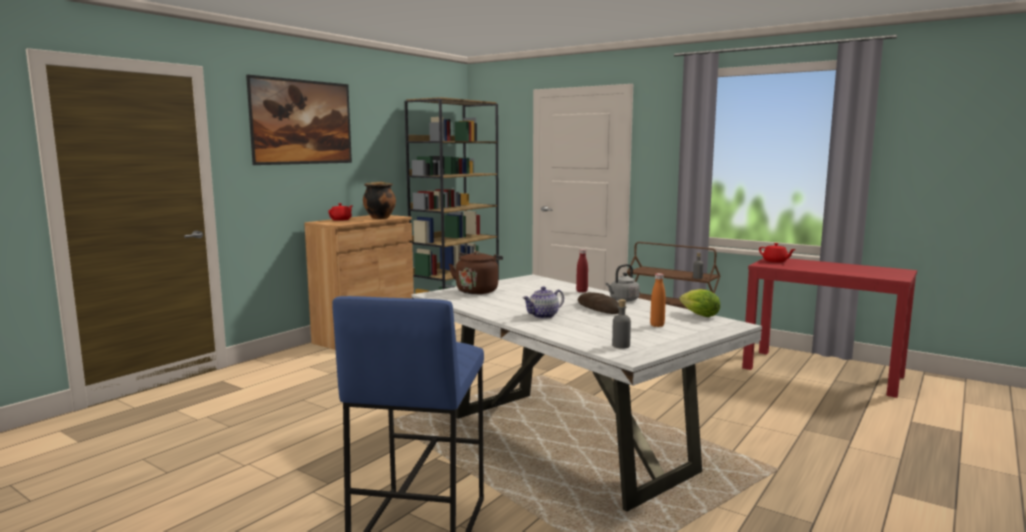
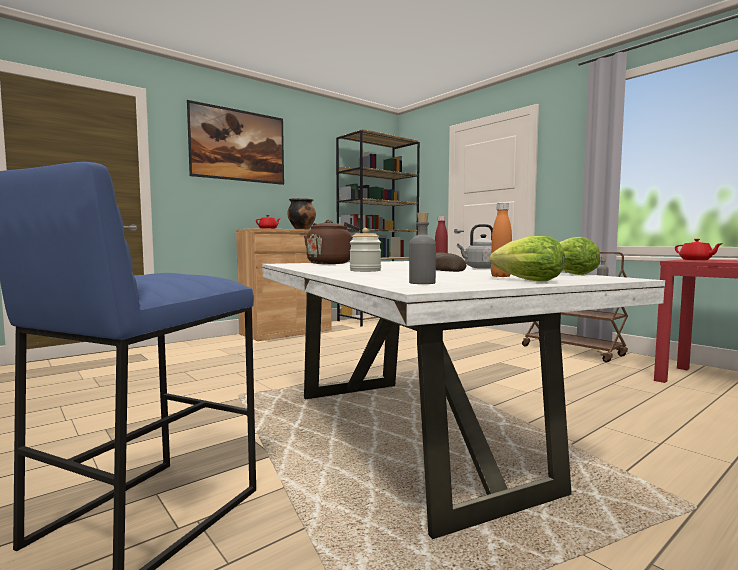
camera: 15 degrees right, 5 degrees down
teapot [523,286,564,319] -> jar [350,228,381,272]
none -> lettuce [490,236,565,282]

